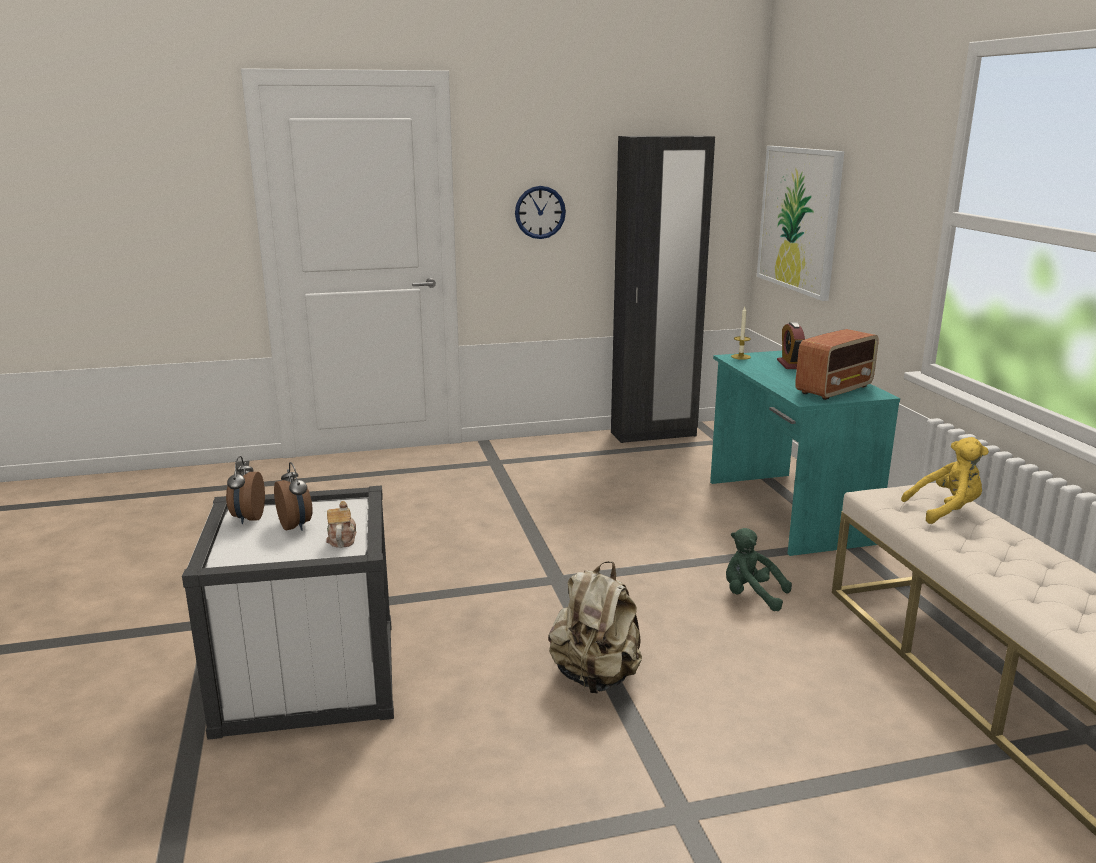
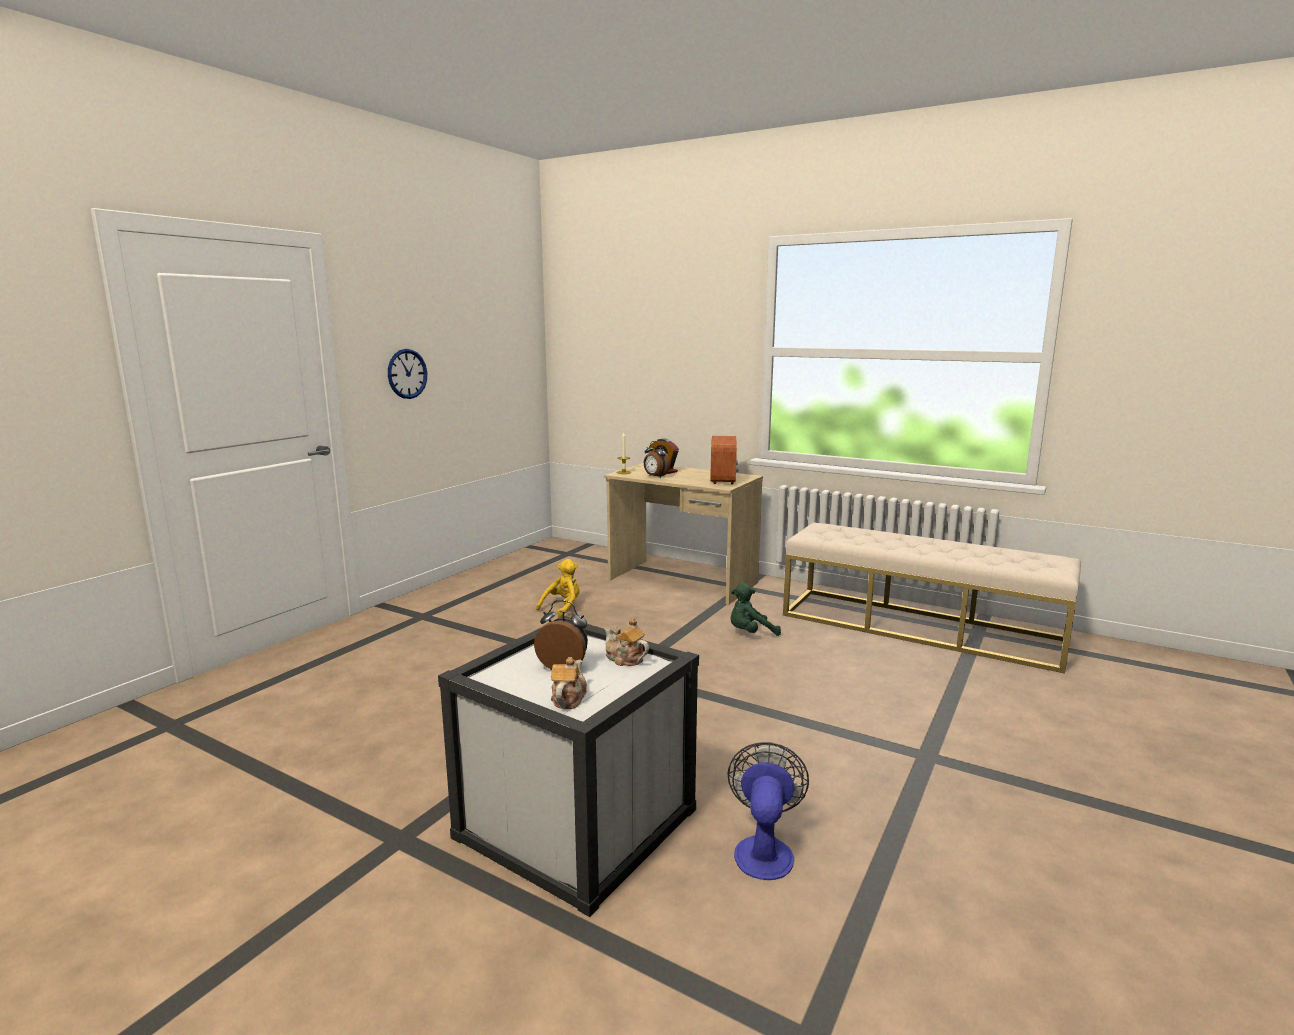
camera: 45 degrees left, 5 degrees down
alarm clock [226,456,265,524] -> alarm clock moved to [644,441,671,478]
beige backpack [548,561,642,694] -> none
black wardrobe [611,135,715,443] -> none
turquoise desk [710,351,900,556] -> beige desk [604,463,763,605]
picture [757,146,844,301] -> none
yellow plush toy [901,437,989,524] -> yellow plush toy moved to [536,559,580,618]
none -> teapot [551,657,587,709]
none -> fan [728,742,809,880]

